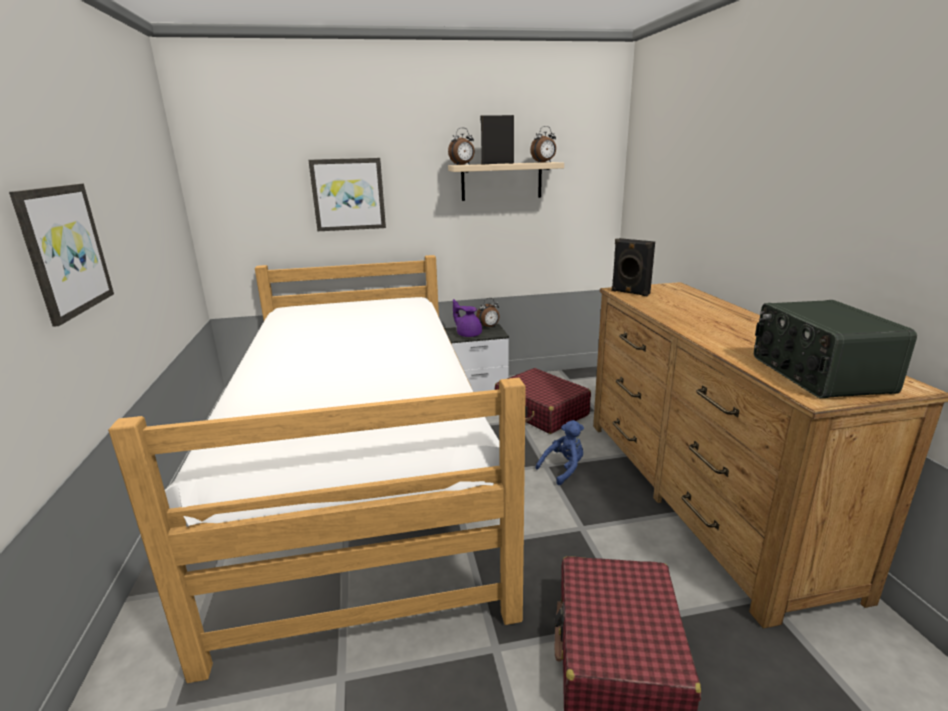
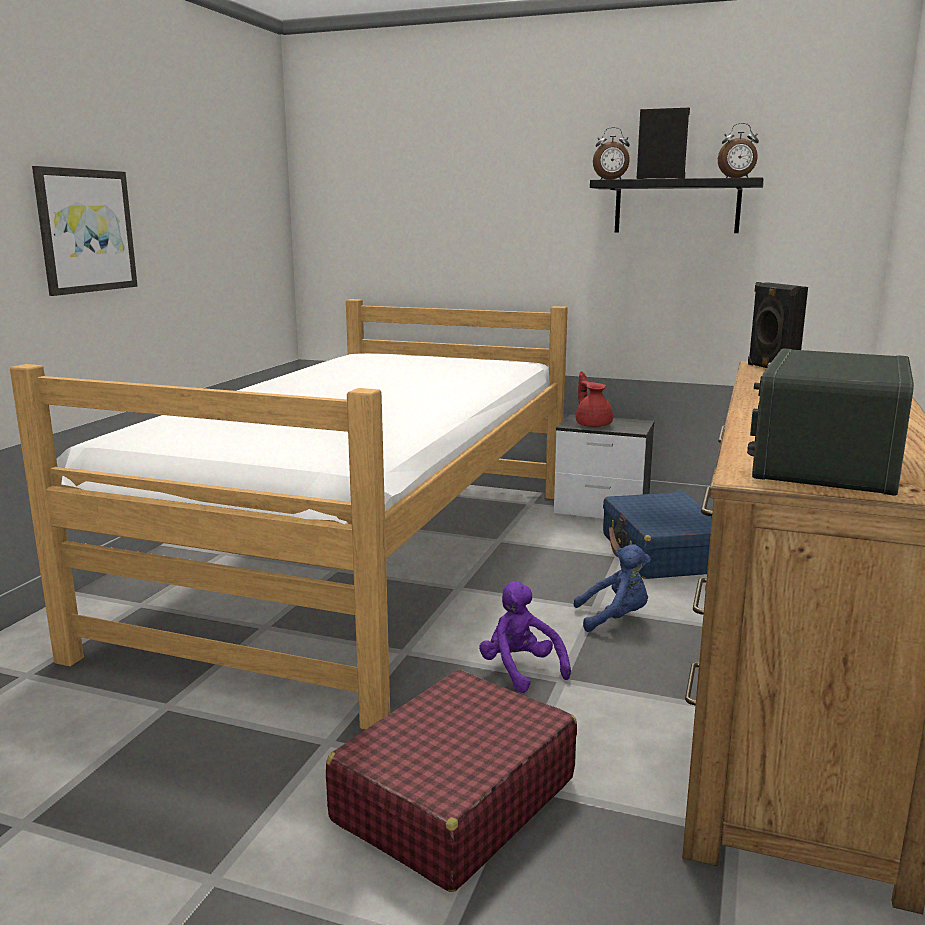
camera: 30 degrees right, 5 degrees down
picture [308,158,386,231] -> none
beige shelf [448,162,564,201] -> black shelf [590,177,764,233]
purple teapot [453,299,482,337] -> red teapot [576,371,613,427]
alarm clock [476,298,500,328] -> none
red suitcase [495,368,591,434] -> blue suitcase [603,492,712,579]
none -> purple plush toy [479,581,571,693]

